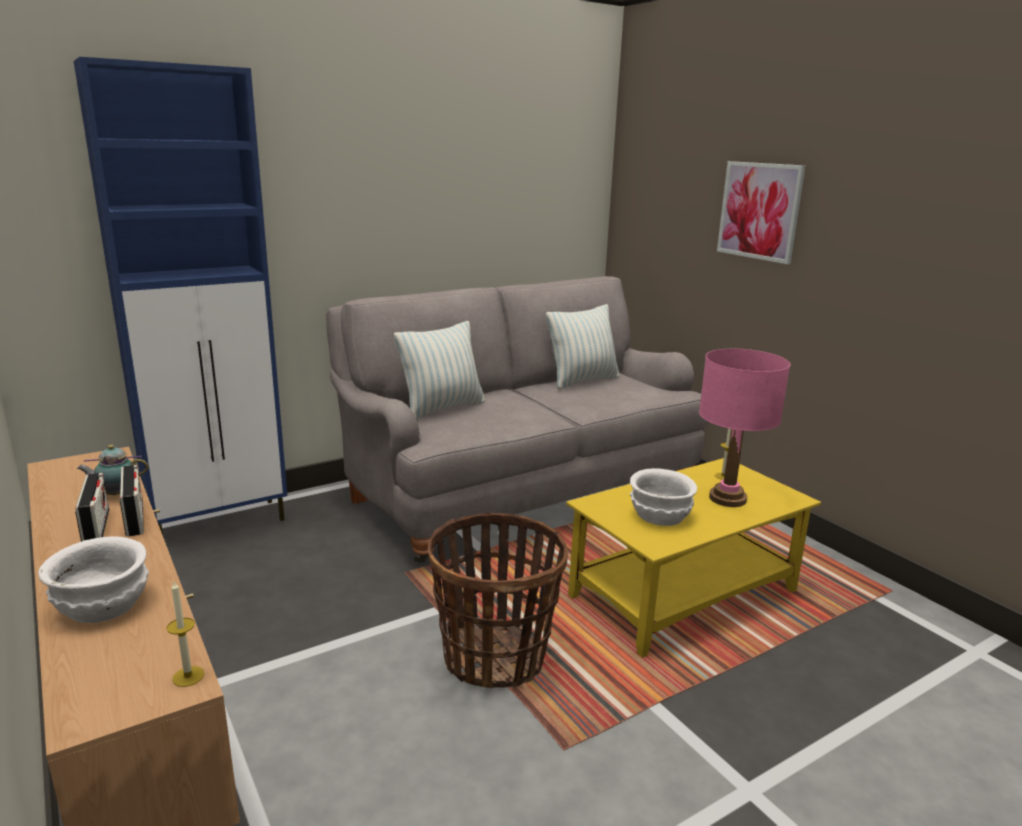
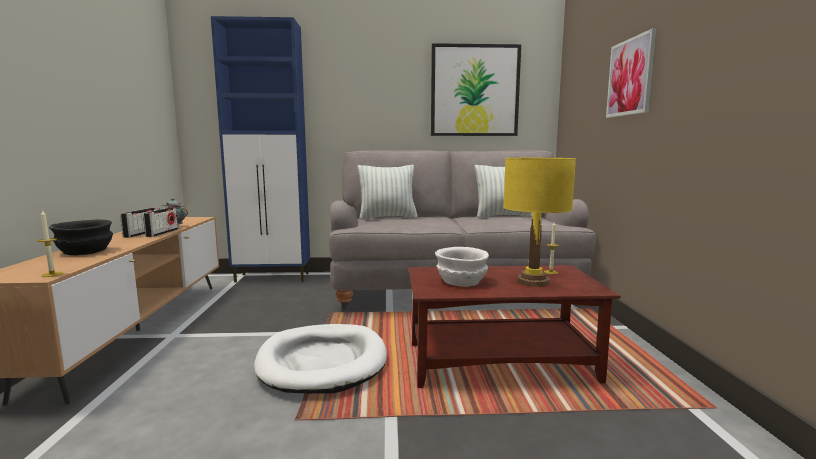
camera: 30 degrees right, 10 degrees down
white bowl [38,536,149,623] -> black bowl [49,220,113,255]
basket [428,513,568,688] -> white dog bed [254,324,387,394]
yellow coffee table [566,458,821,658] -> brown coffee table [408,265,621,388]
pink table lamp [699,349,790,507] -> yellow table lamp [503,158,576,287]
none -> picture [431,43,521,136]

